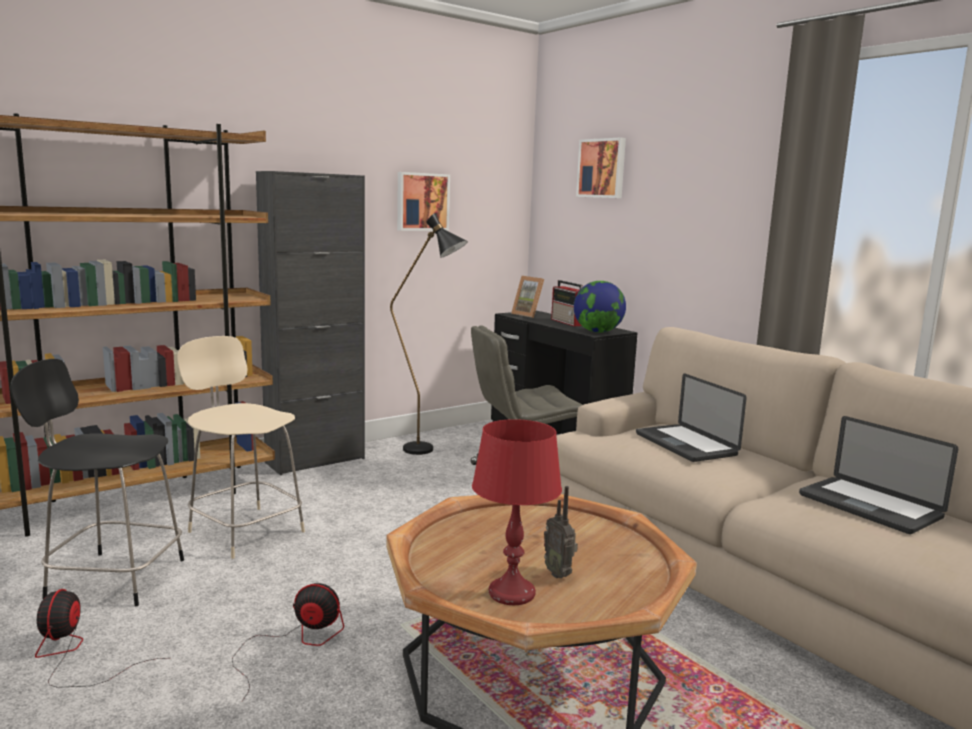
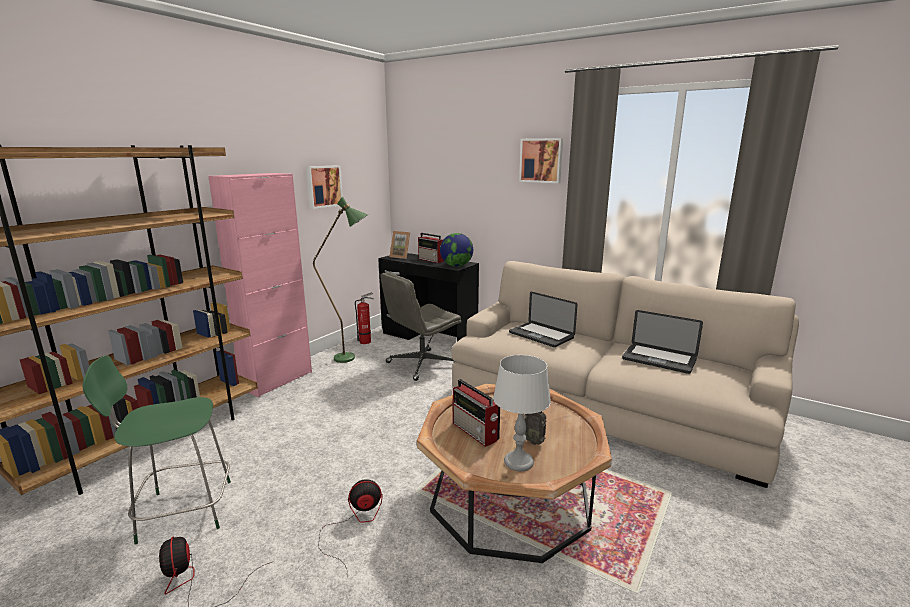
camera: 20 degrees left, 5 degrees up
black chair [10,359,184,607] -> green chair [83,356,231,544]
beige chair [177,336,305,559] -> none
black cabinet [256,171,365,475] -> pink cabinet [208,173,312,397]
black floor lamp [390,213,468,455] -> green floor lamp [313,196,368,363]
red table lamp [472,419,562,605] -> grey table lamp [493,355,551,472]
picture [576,137,626,198] -> picture moved to [519,138,563,183]
none -> fire extinguisher [355,292,374,344]
none -> radio [453,379,500,447]

